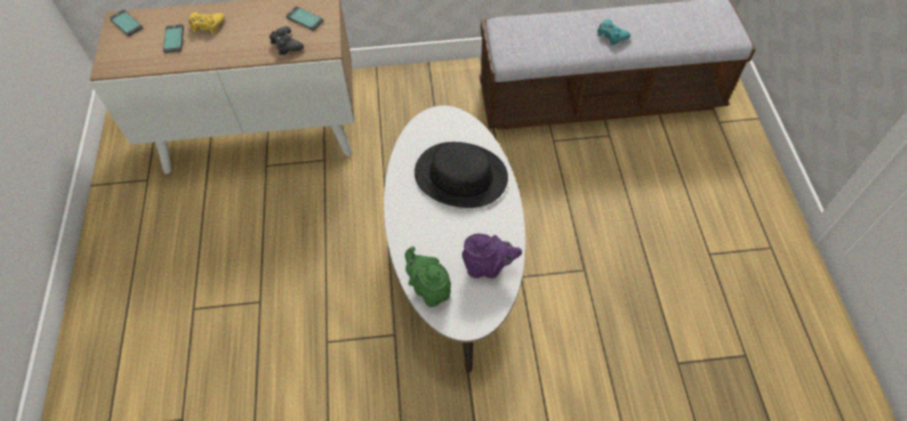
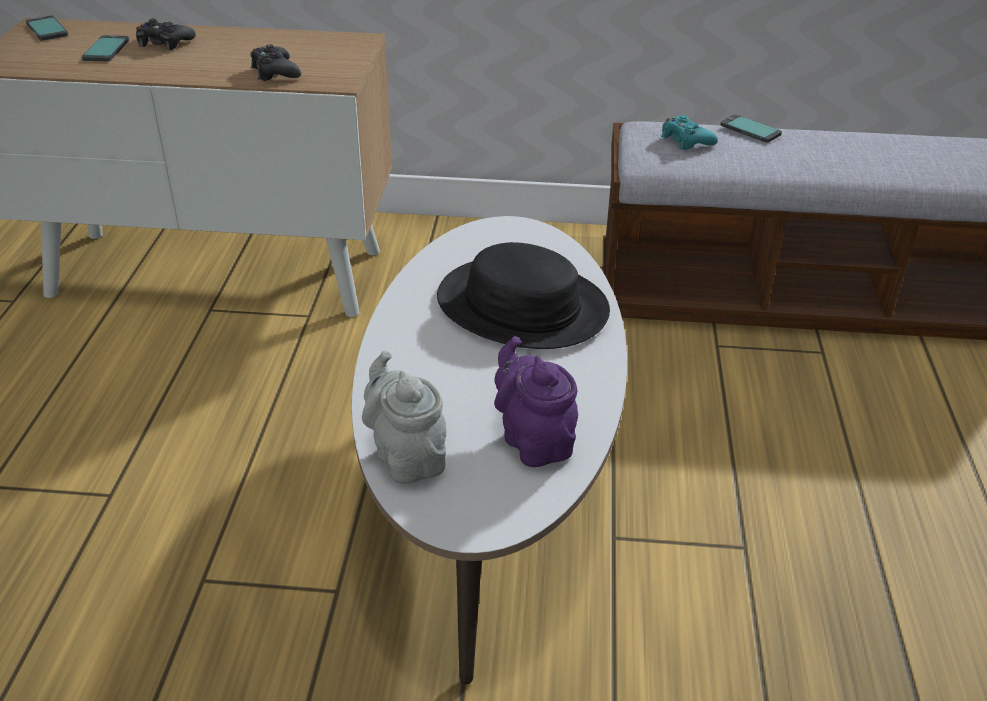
camera: 10 degrees right, 20 degrees down
yellow game controller [189,12,225,34] -> black game controller [136,19,196,50]
phone [286,6,324,30] -> phone moved to [720,114,782,143]
green teapot [405,246,451,307] -> grey teapot [362,350,447,484]
purple teapot [462,234,522,278] -> purple teapot turned 135 degrees counterclockwise [494,336,578,467]
turquoise game controller [597,19,631,45] -> turquoise game controller moved to [661,115,718,150]

